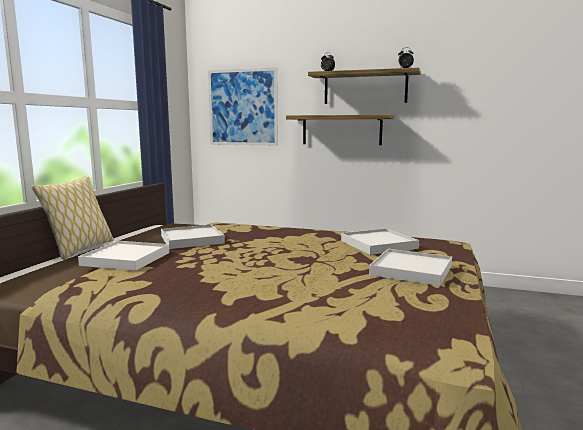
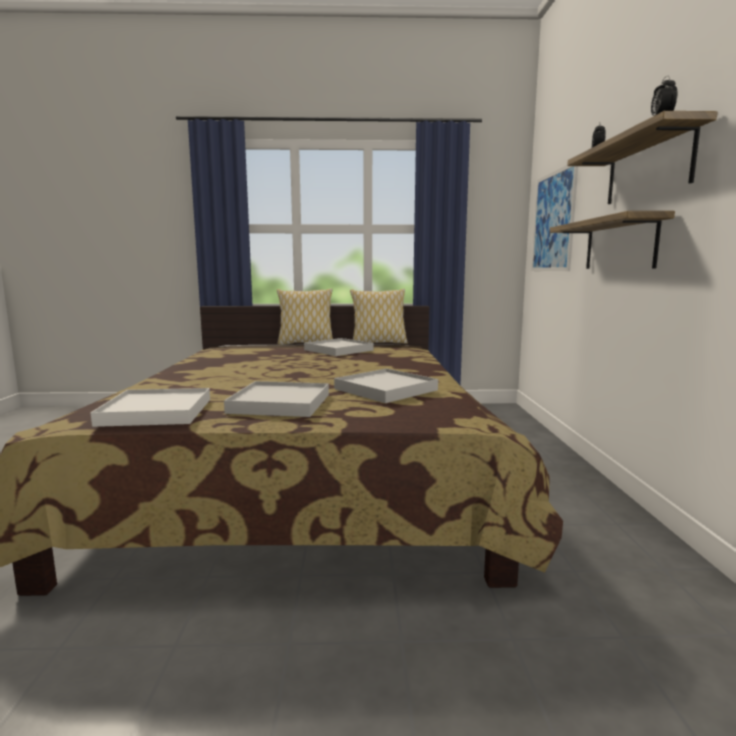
camera: 70 degrees right, 0 degrees up
white tray [78,241,169,271] -> white tray moved to [90,388,210,427]
none -> pillow [350,289,408,344]

